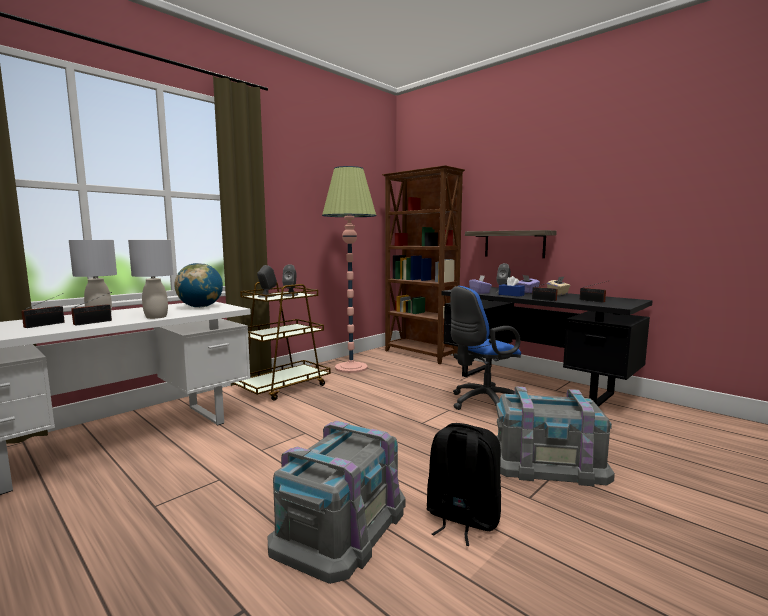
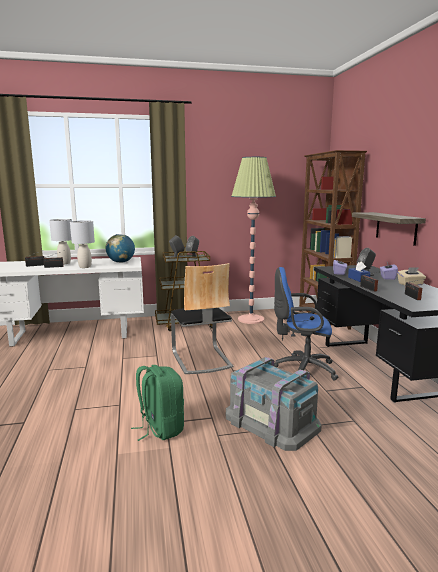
camera: 35 degrees right, 5 degrees up
grey storage box [268,421,406,584] -> none
black backpack [426,423,501,546] -> green backpack [131,365,184,441]
none -> chair [171,263,233,374]

